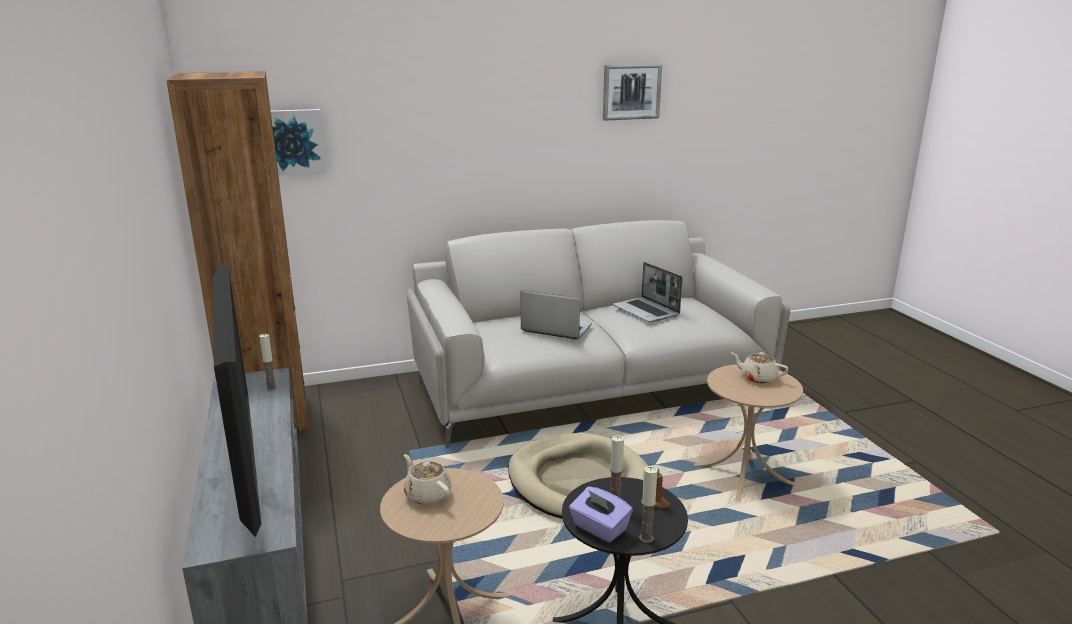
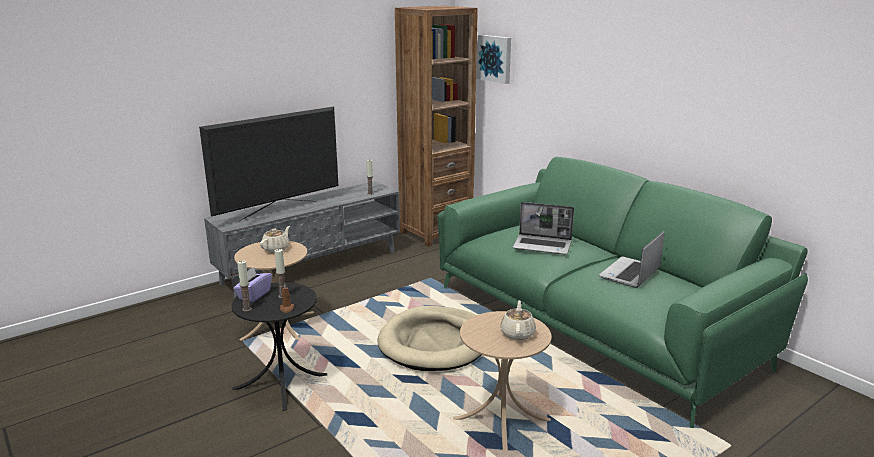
camera: 70 degrees right, 0 degrees up
grey sofa [407,220,791,448] -> green sofa [437,157,808,428]
laptop [521,290,592,339] -> laptop turned 105 degrees clockwise [513,202,574,254]
picture [603,64,662,121] -> none

